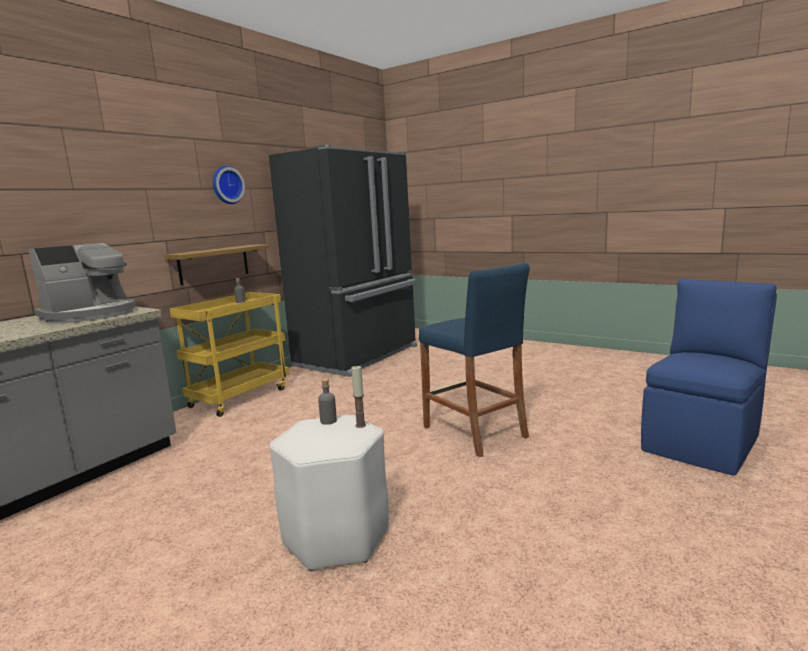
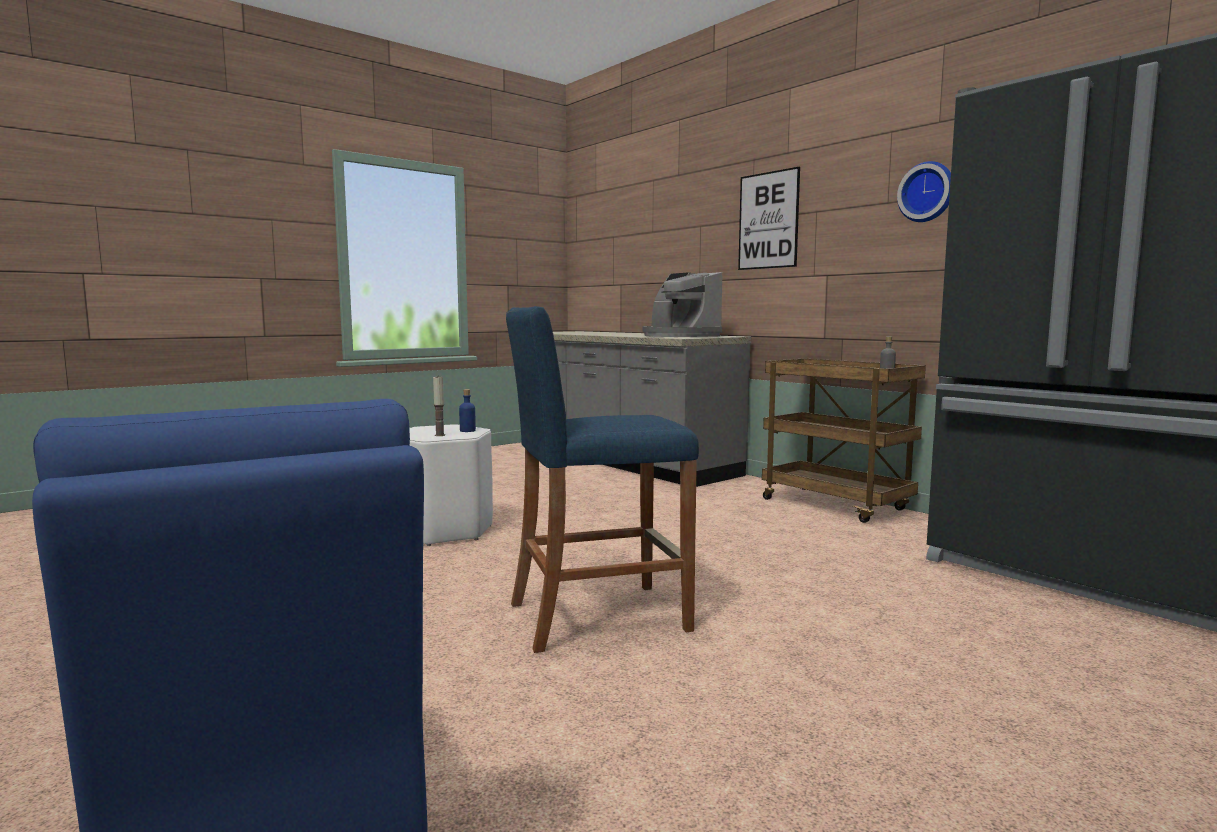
camera: 105 degrees right, 5 degrees down
shelf [165,245,269,285] -> none
yellow cart [170,292,289,417] -> brown cart [762,358,926,523]
grey bottle [318,379,337,425] -> blue bottle [459,389,476,432]
none -> picture [738,167,800,270]

